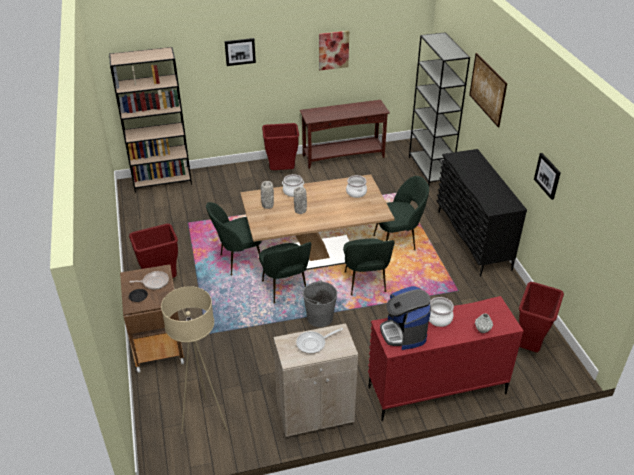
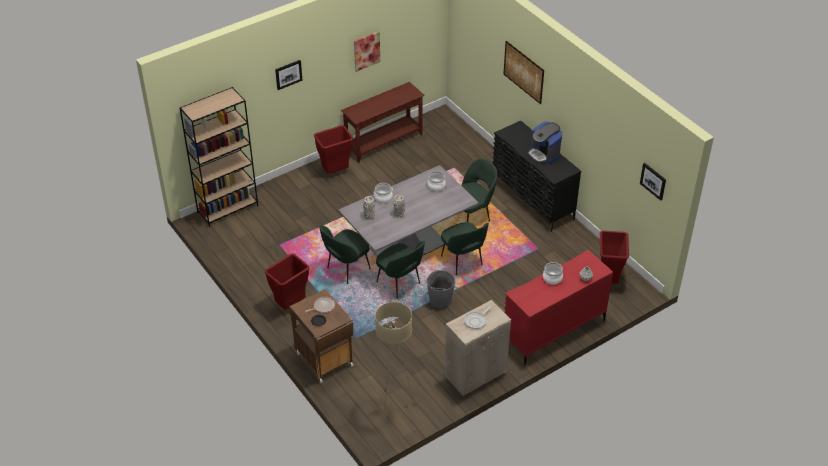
camera: 20 degrees left, 5 degrees up
brown dining table [240,174,395,270] -> grey dining table [338,165,479,256]
coffee machine [380,286,431,350] -> coffee machine moved to [528,122,562,164]
grey bookcase [409,32,470,185] -> none
picture [534,153,561,200] -> picture moved to [640,163,666,201]

